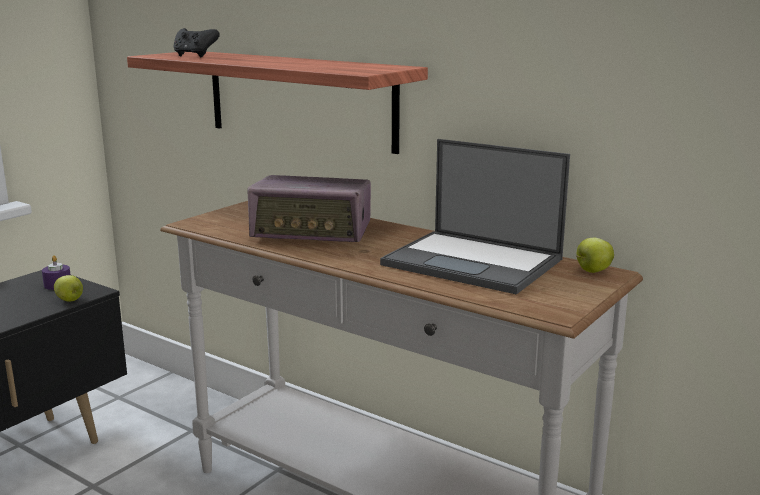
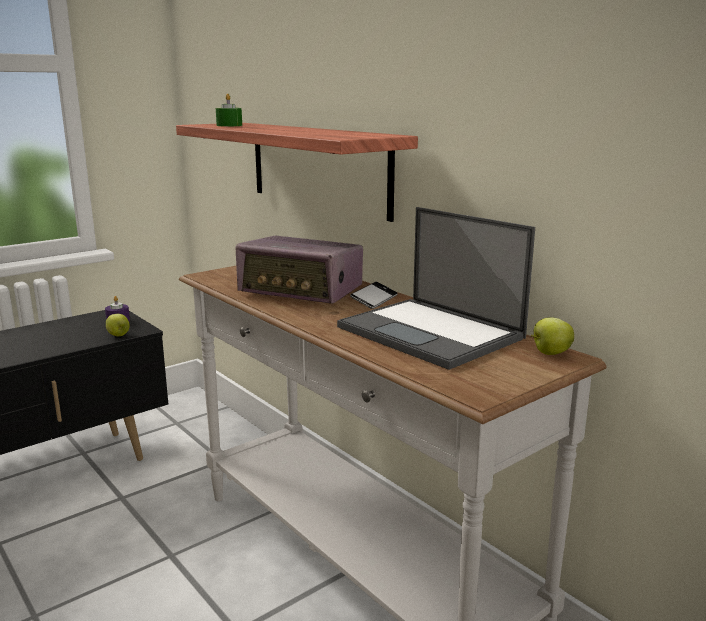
camera: 15 degrees right, 0 degrees up
black game controller [173,28,220,57] -> green candle [216,94,242,126]
none -> phone [350,282,398,309]

